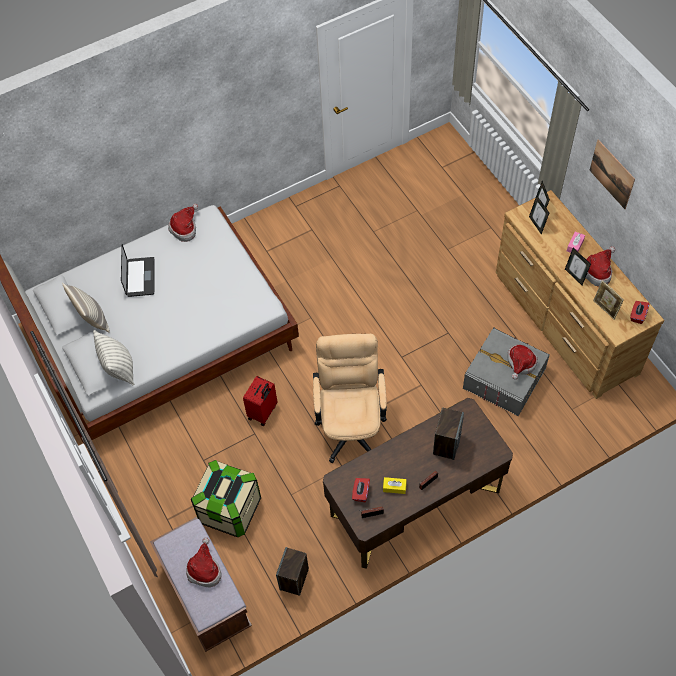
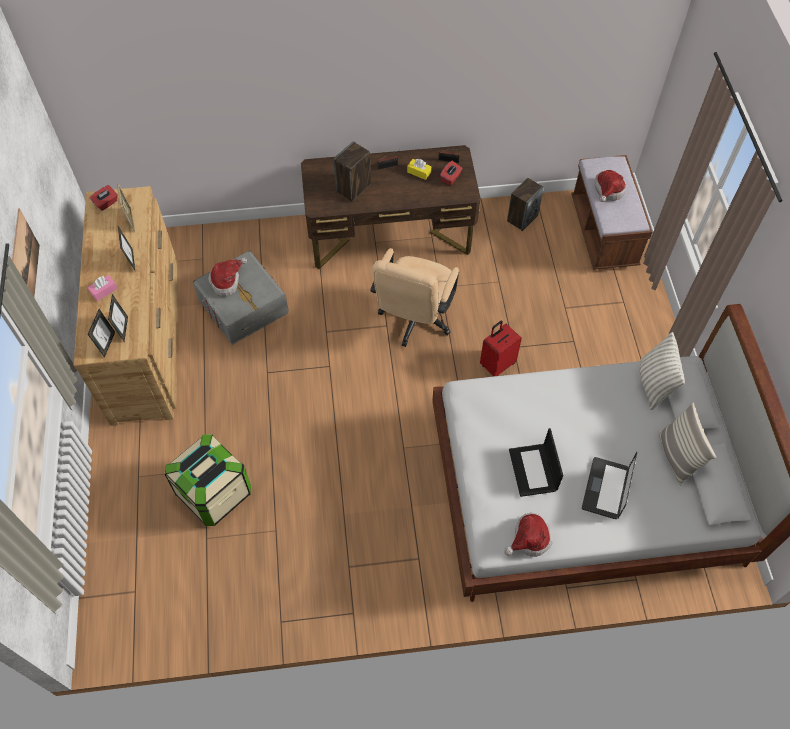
camera: 160 degrees left, 0 degrees up
storage box [191,460,261,538] -> storage box moved to [165,434,251,526]
hat [586,246,616,287] -> none
none -> laptop [509,428,563,497]

